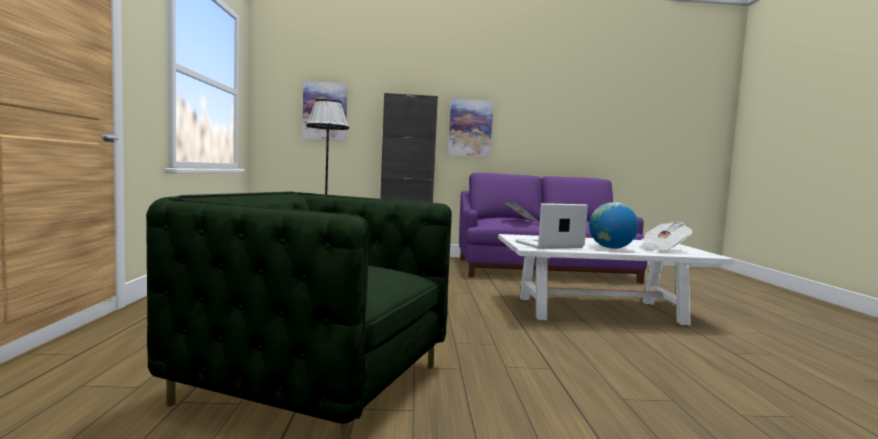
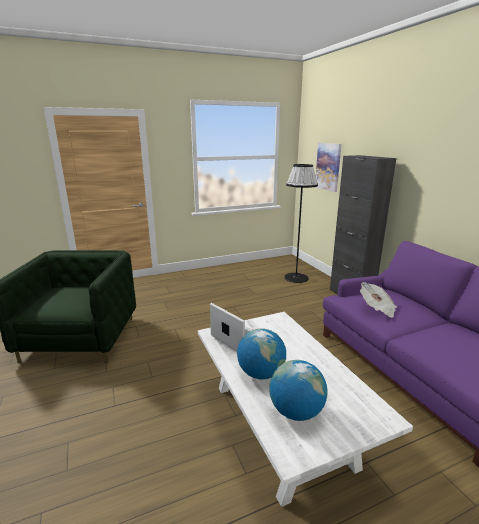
camera: 70 degrees right, 15 degrees up
picture [448,99,493,158] -> none
newspaper [639,222,693,251] -> globe [269,360,327,421]

